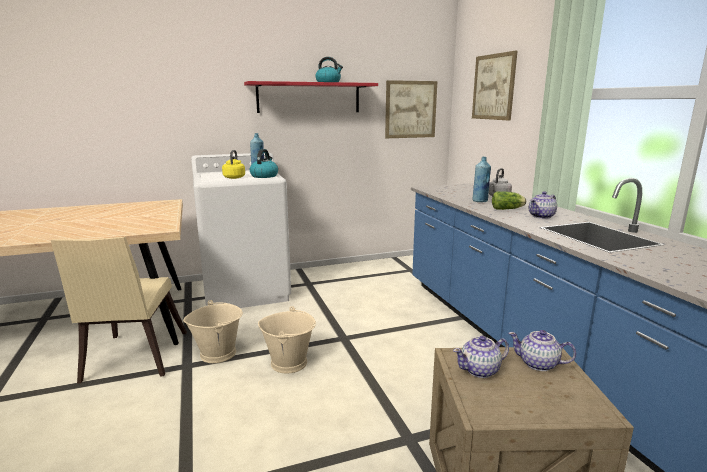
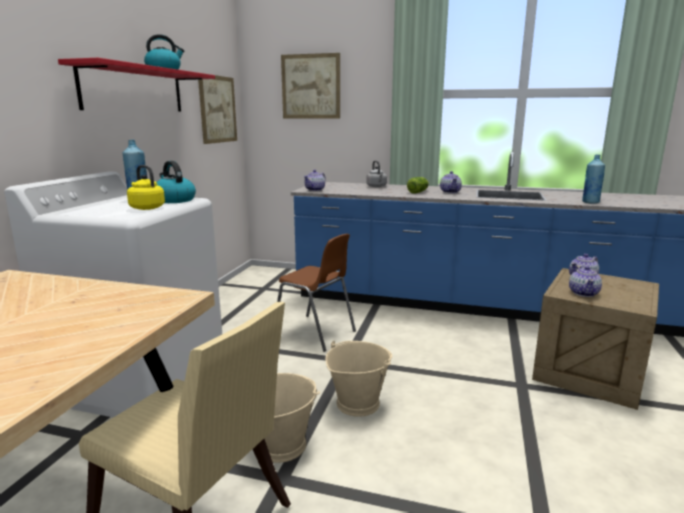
camera: 55 degrees left, 0 degrees up
blue bottle [473,157,491,202] -> blue bottle moved to [582,155,605,204]
none -> brown chair [277,234,356,352]
none -> teapot [304,170,326,191]

